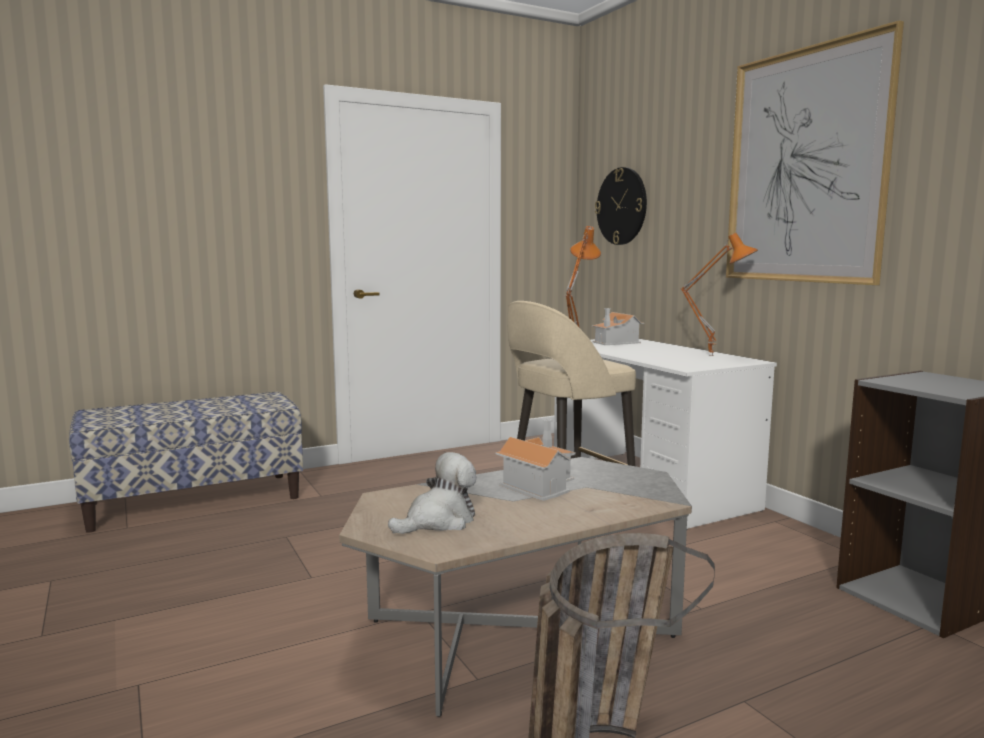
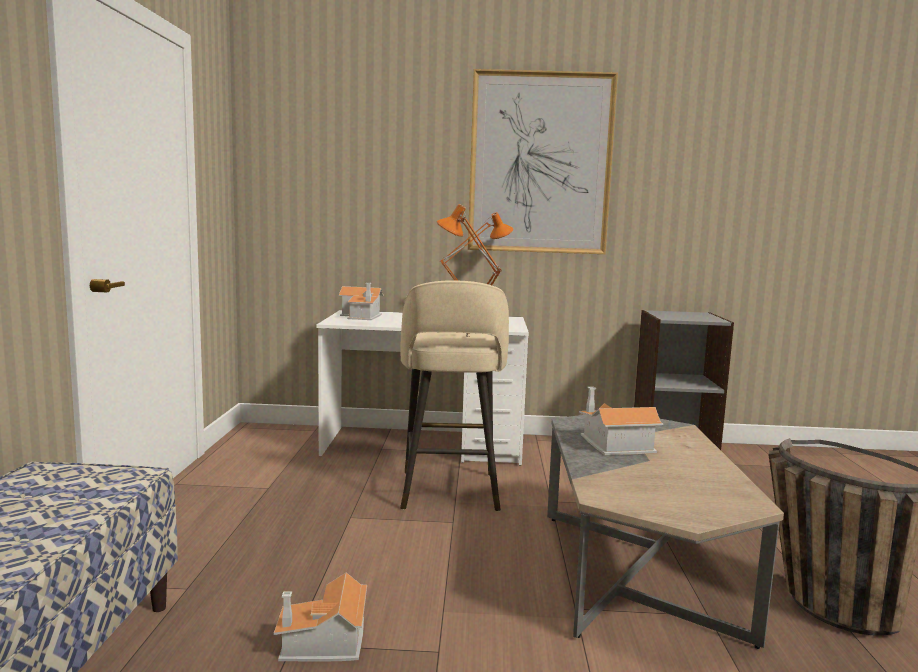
camera: 60 degrees left, 0 degrees up
plush toy [388,452,476,534] -> none
wall clock [595,167,647,245] -> none
none -> toy house [274,573,367,662]

